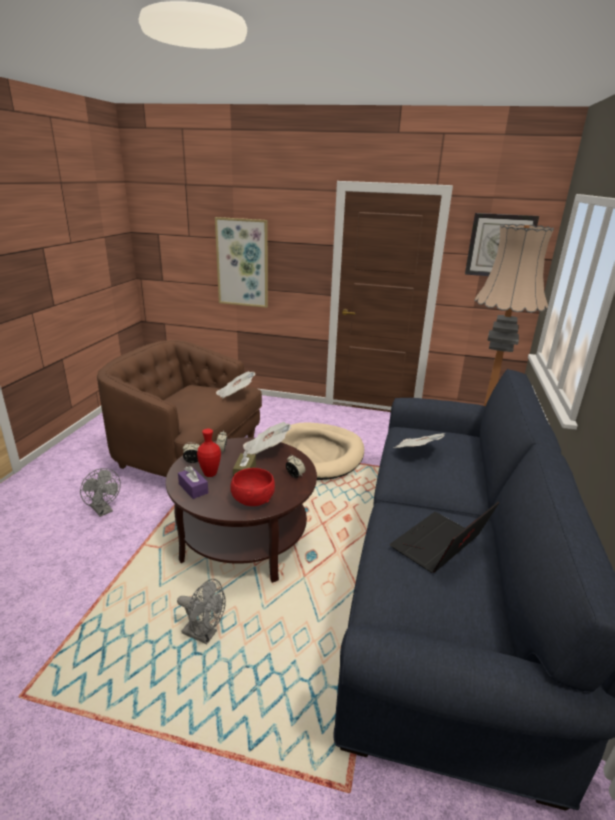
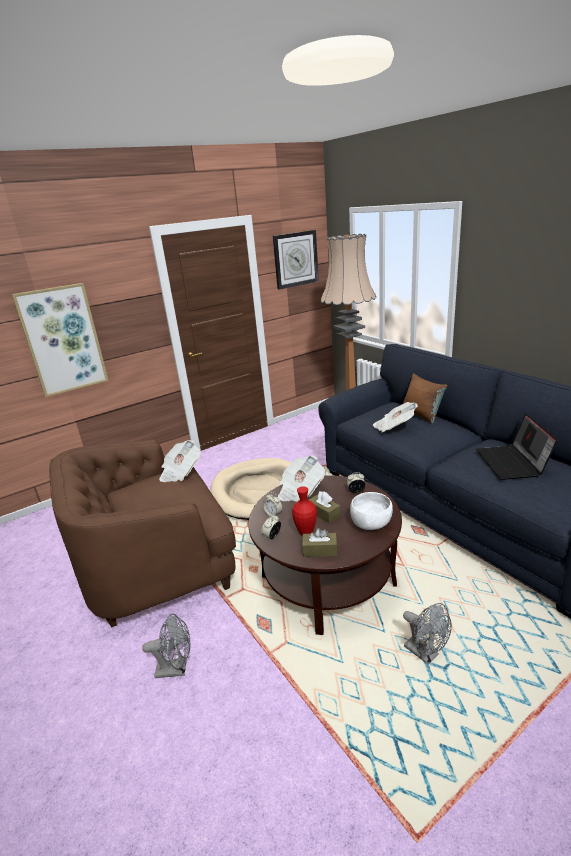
camera: 45 degrees left, 0 degrees up
grey fan [177,579,226,644] -> grey fan turned 75 degrees clockwise [403,603,452,665]
purple tissue box [178,466,208,499] -> brown tissue box [302,528,338,557]
red bowl [230,468,275,506] -> white bowl [350,492,393,530]
none -> brown pillow [403,373,447,424]

